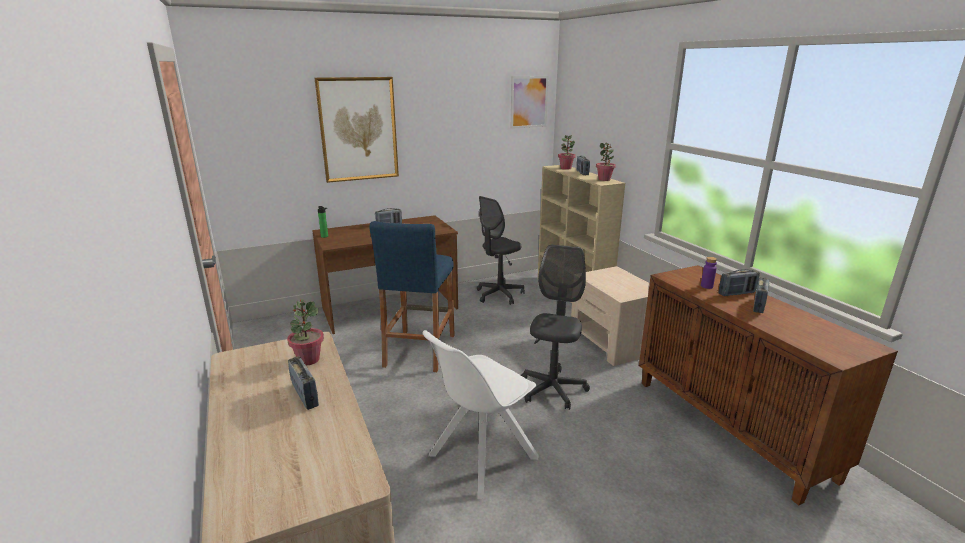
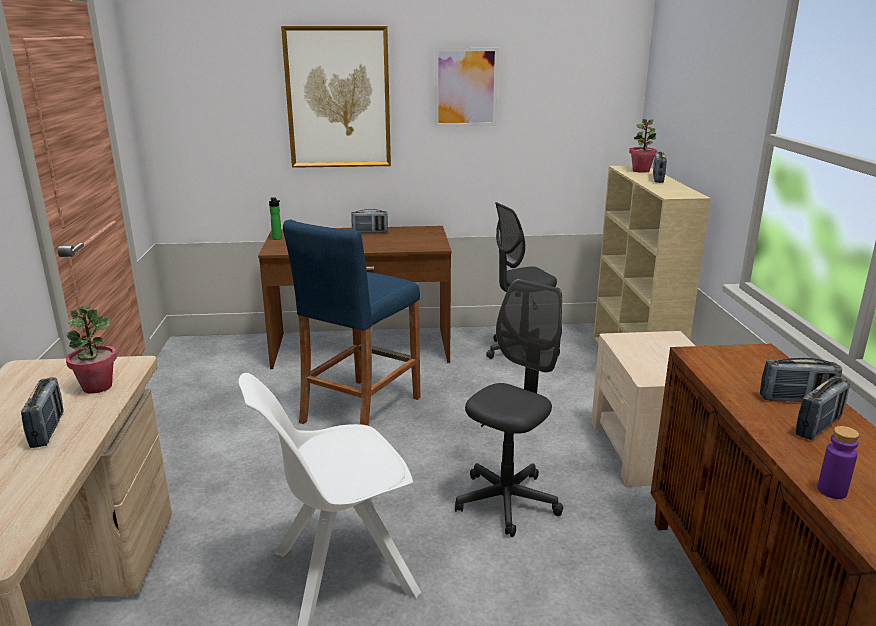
camera: 20 degrees right, 0 degrees up
picture [511,76,549,129] -> picture moved to [435,48,499,127]
potted plant [596,143,616,181] -> none
purple bottle [701,257,717,289] -> purple bottle moved to [817,426,859,499]

